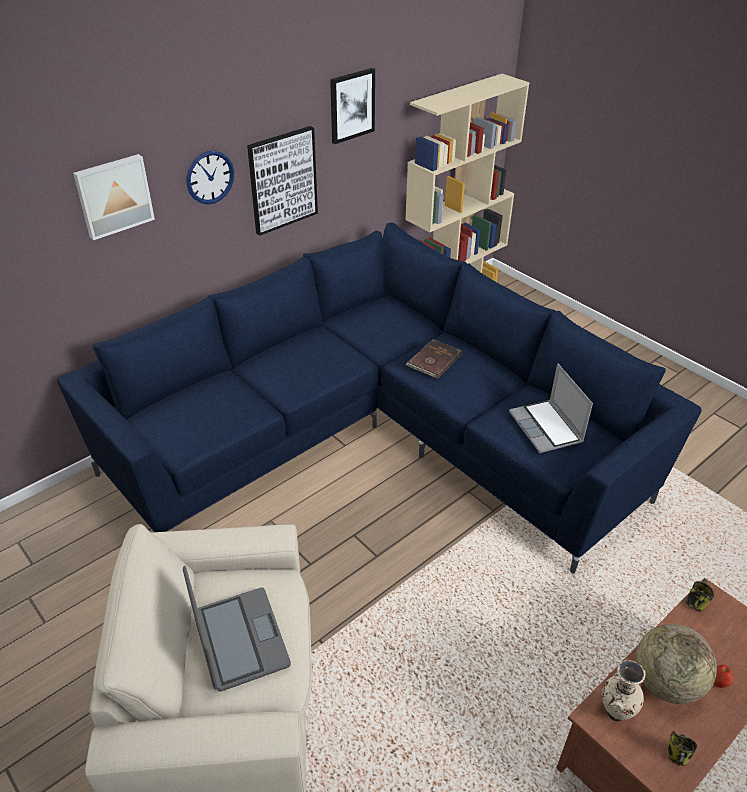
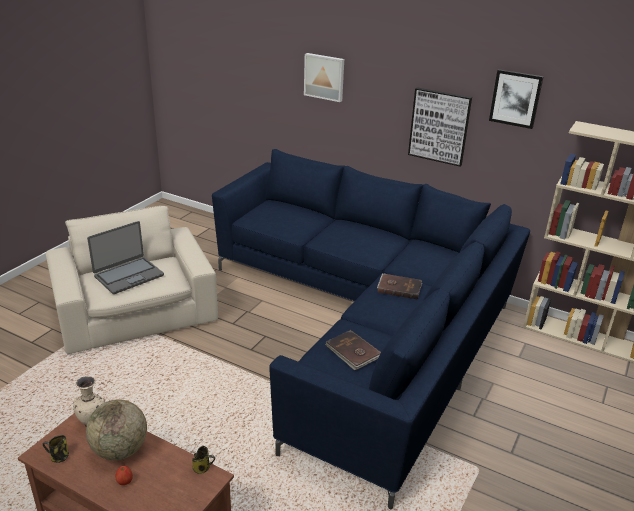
camera: 70 degrees right, 10 degrees down
wall clock [186,151,234,205] -> none
laptop [509,363,593,453] -> brown book [325,330,381,370]

